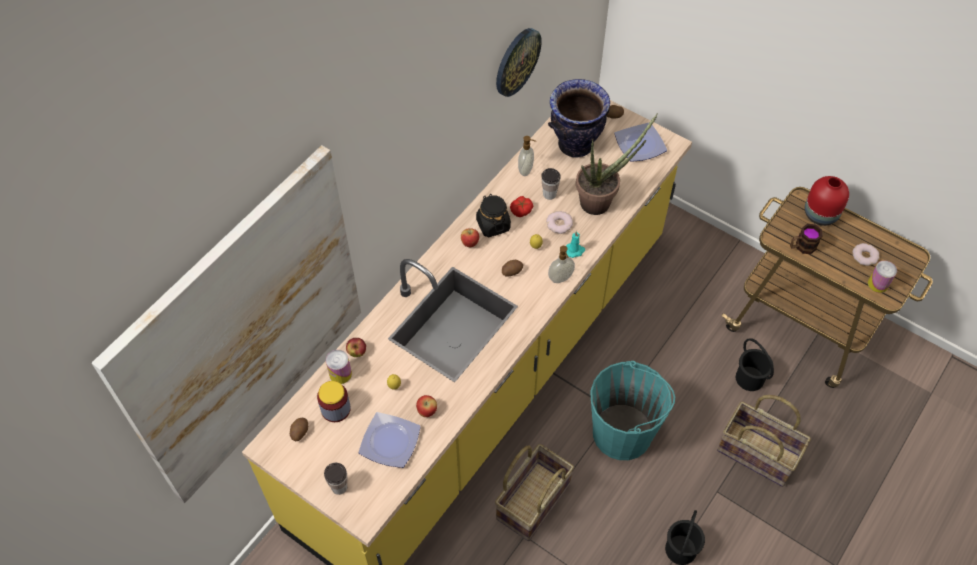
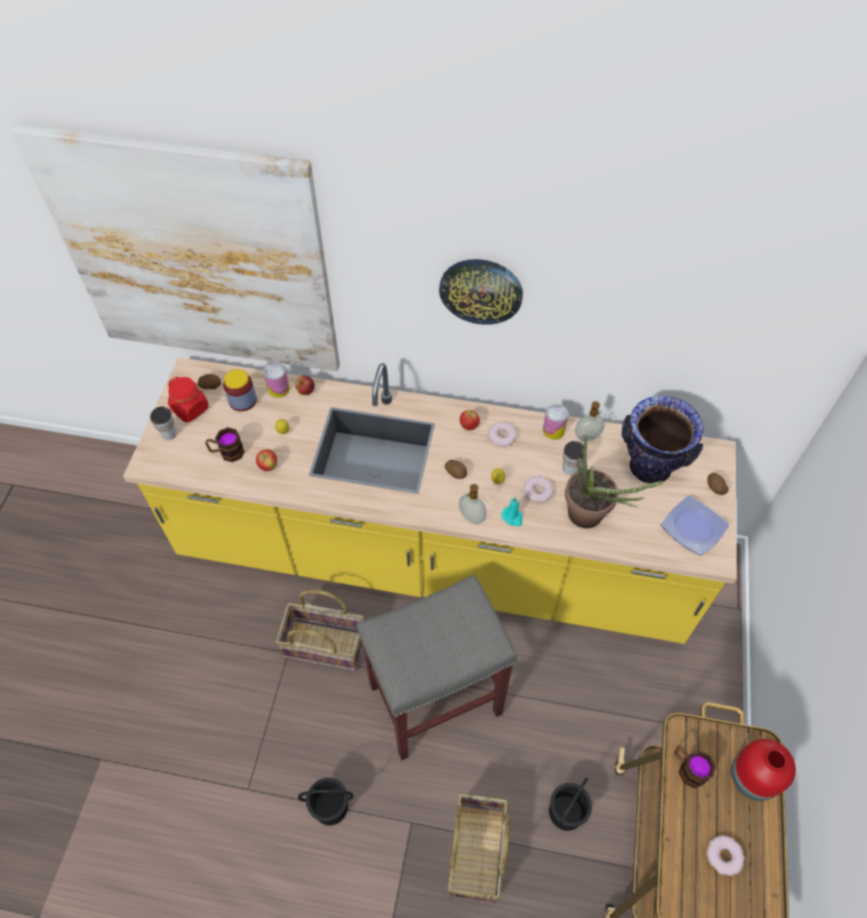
camera: 65 degrees right, 0 degrees up
plate [359,412,421,468] -> mug [205,427,245,462]
black jar [476,194,511,237] -> donut [488,422,517,447]
wall clock [496,28,542,97] -> wall clock moved to [439,259,523,325]
tomato [510,196,533,217] -> none
turquoise bucket [590,361,675,460] -> grey stool [356,575,517,761]
can [868,261,897,293] -> can moved to [543,404,569,440]
none -> red jar [168,376,209,422]

